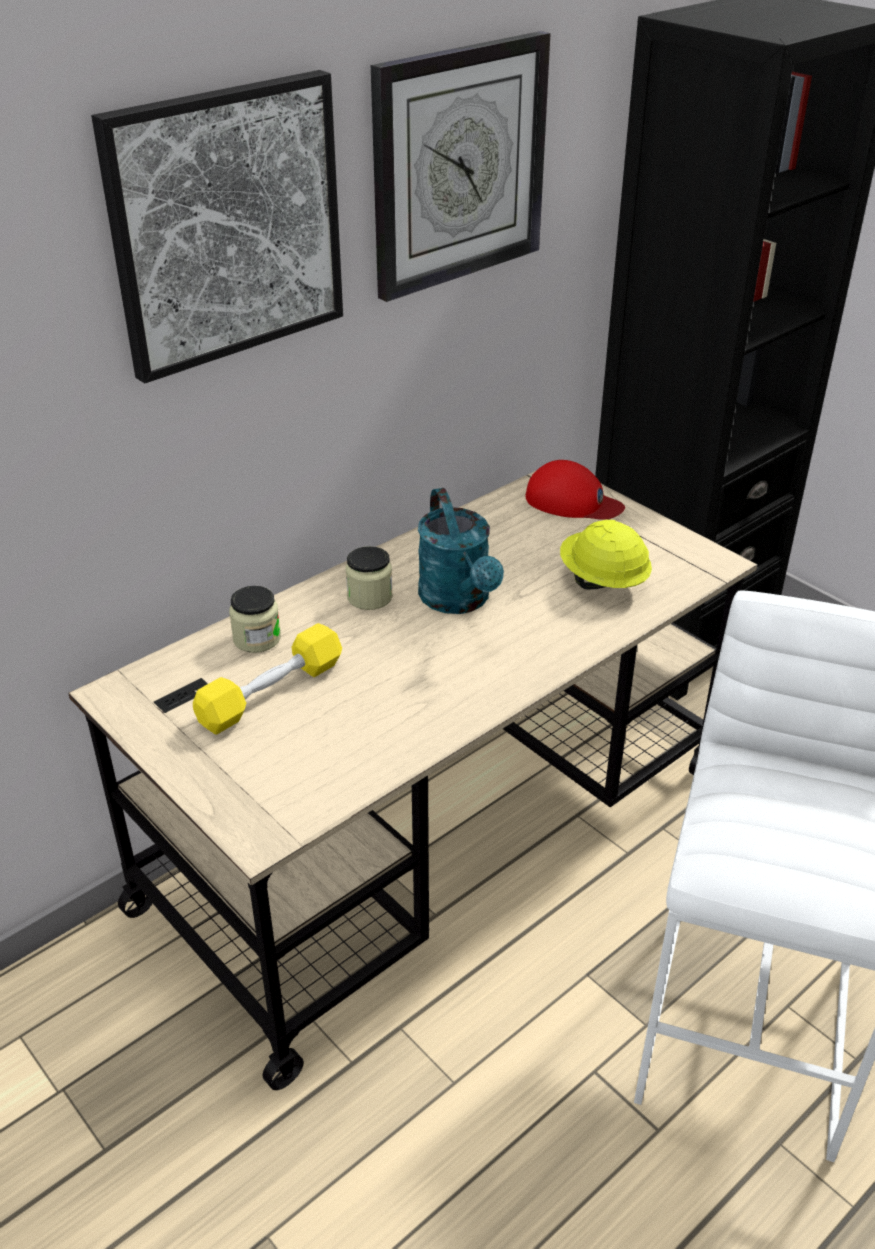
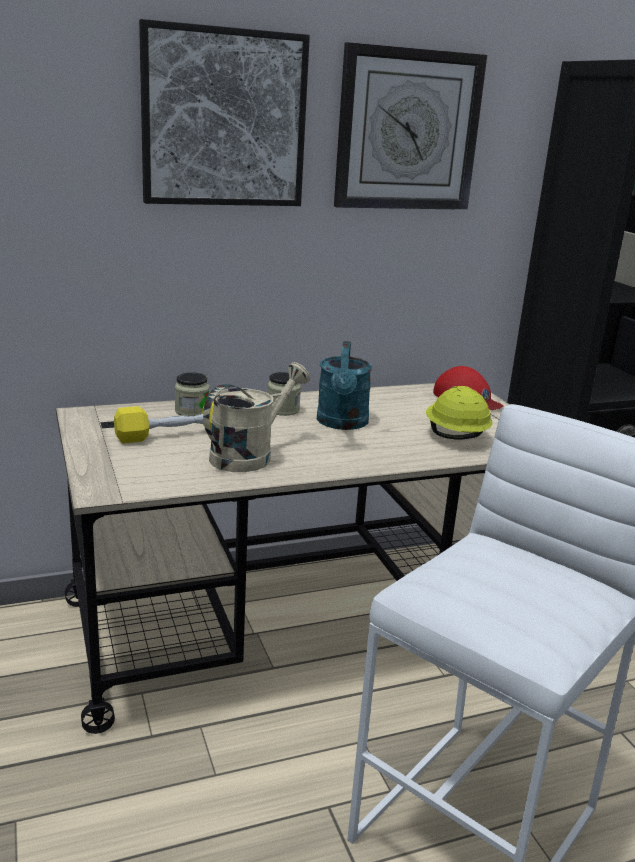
camera: 20 degrees right, 15 degrees down
none -> beige watering can [203,362,310,472]

